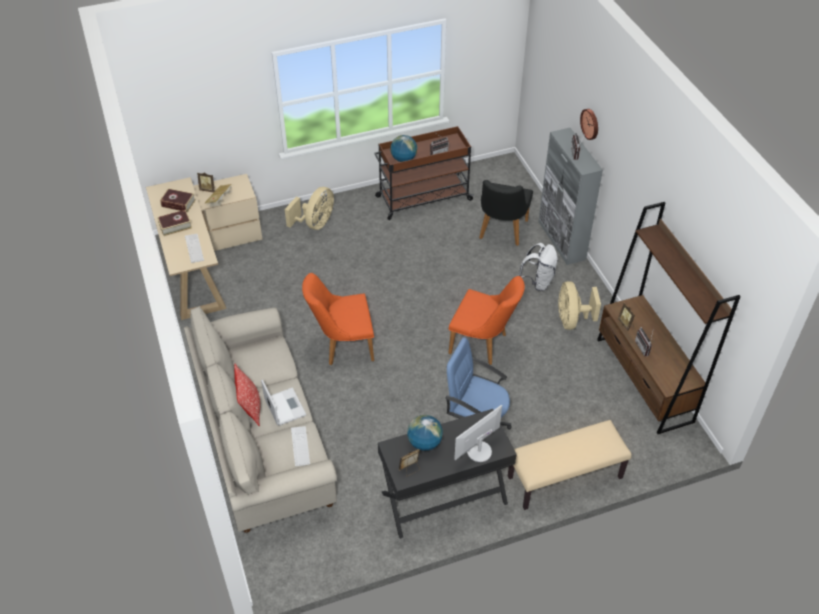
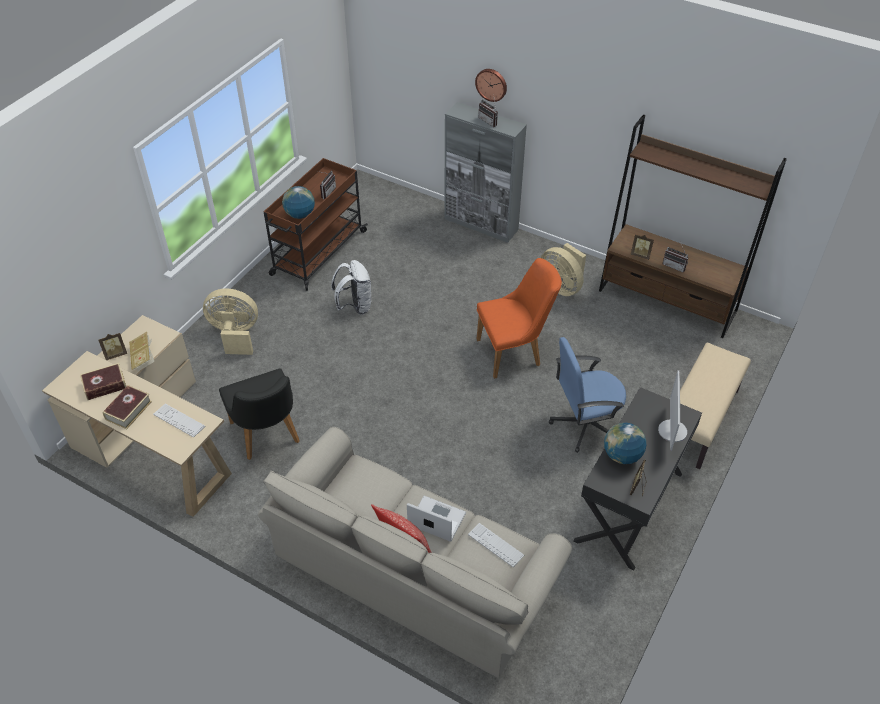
camera: 40 degrees left, 0 degrees up
beige fan [285,187,334,230] -> beige fan turned 75 degrees counterclockwise [203,288,258,355]
orange chair [302,273,374,365] -> none
black chair [479,180,533,246] -> black chair moved to [219,368,300,460]
white backpack [518,243,558,291] -> white backpack moved to [331,260,372,315]

